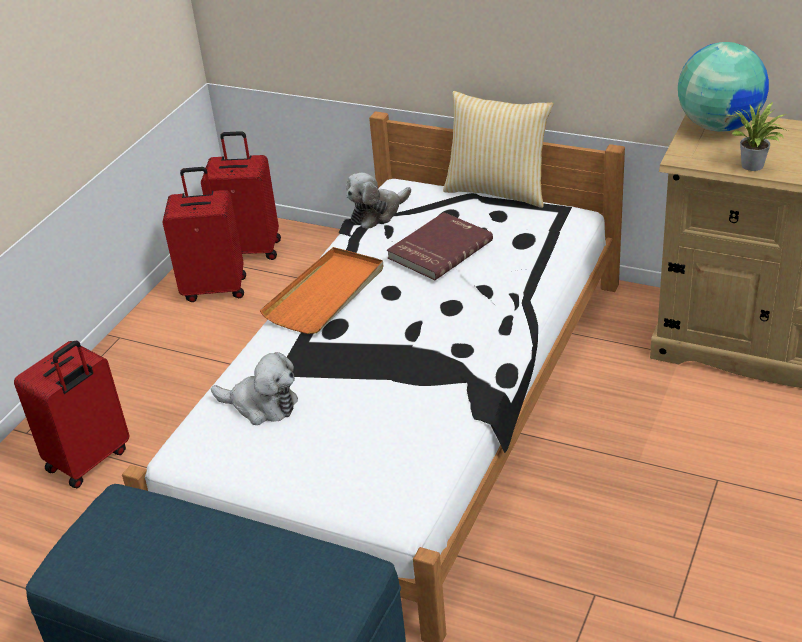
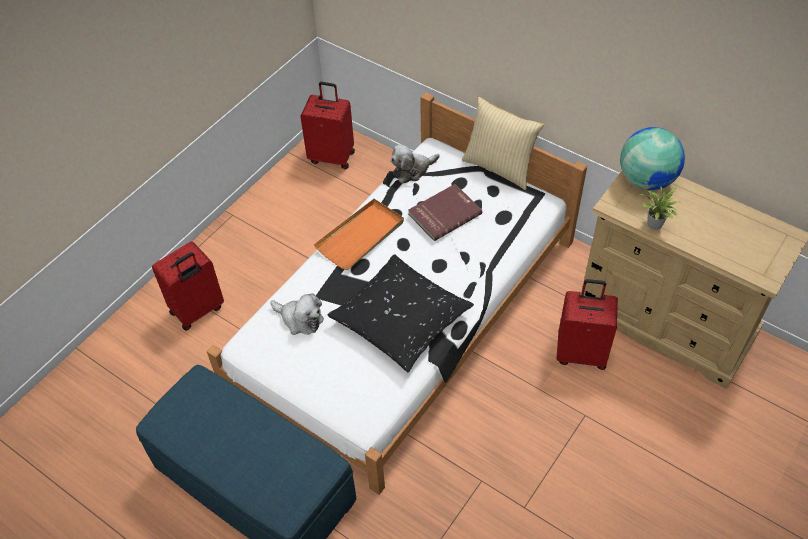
camera: 10 degrees right, 15 degrees up
red suitcase [162,167,246,302] -> red suitcase moved to [556,279,618,370]
none -> black pillow [328,254,474,372]

